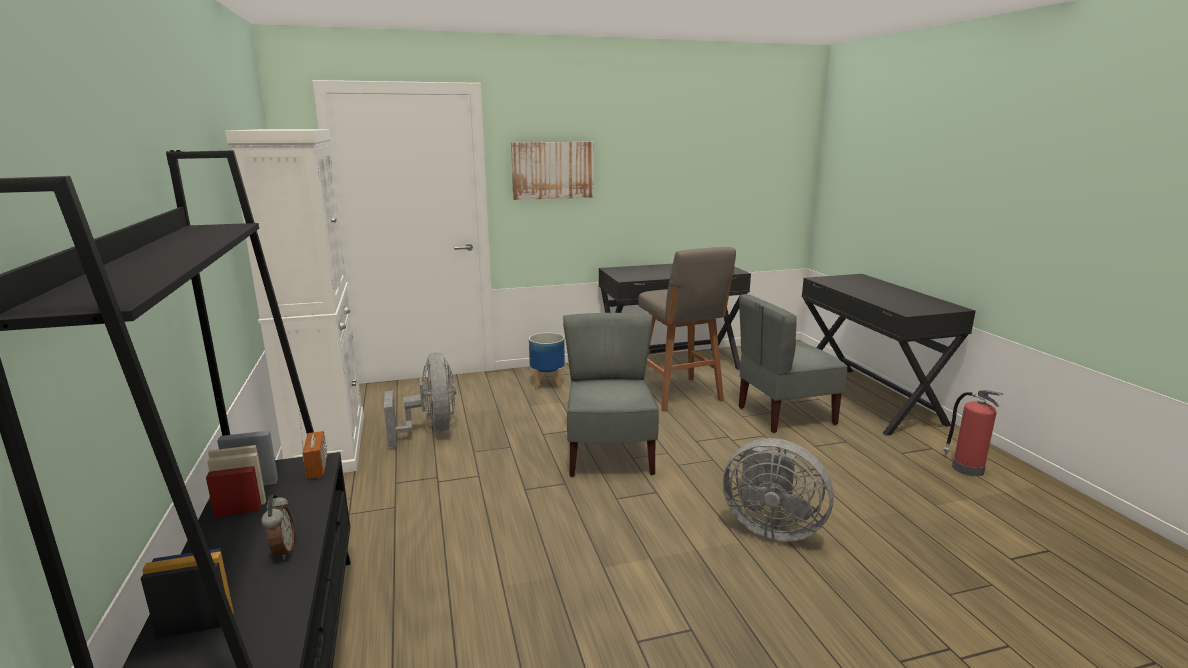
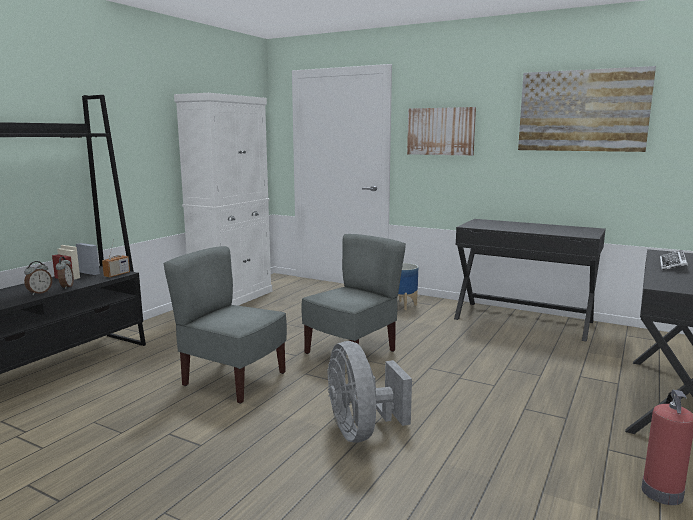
camera: 45 degrees right, 5 degrees down
grey fan [384,352,456,447] -> none
grey stool [638,247,736,412] -> none
grey chair [739,294,847,433] -> grey chair moved to [164,246,287,404]
none -> alarm clock [56,257,74,289]
none -> picture [518,66,656,152]
none -> keyboard [660,250,688,270]

